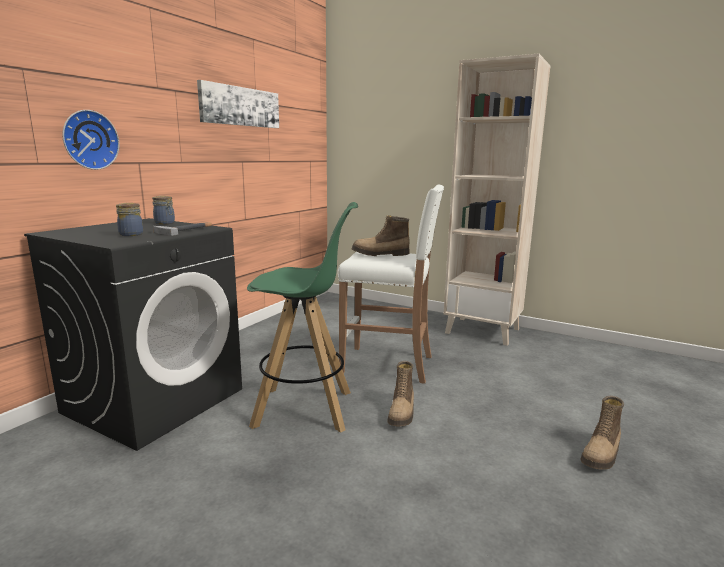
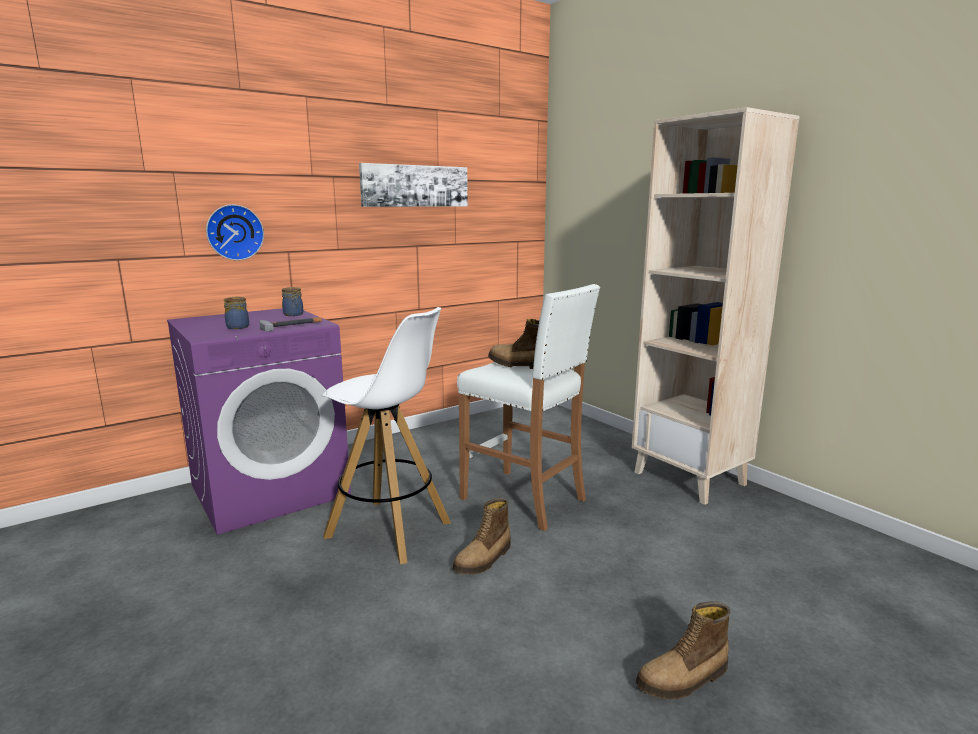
camera: 25 degrees right, 0 degrees up
black washing machine [24,218,242,451] -> purple washing machine [167,308,351,535]
green stool [247,202,358,432] -> white stool [321,307,451,564]

